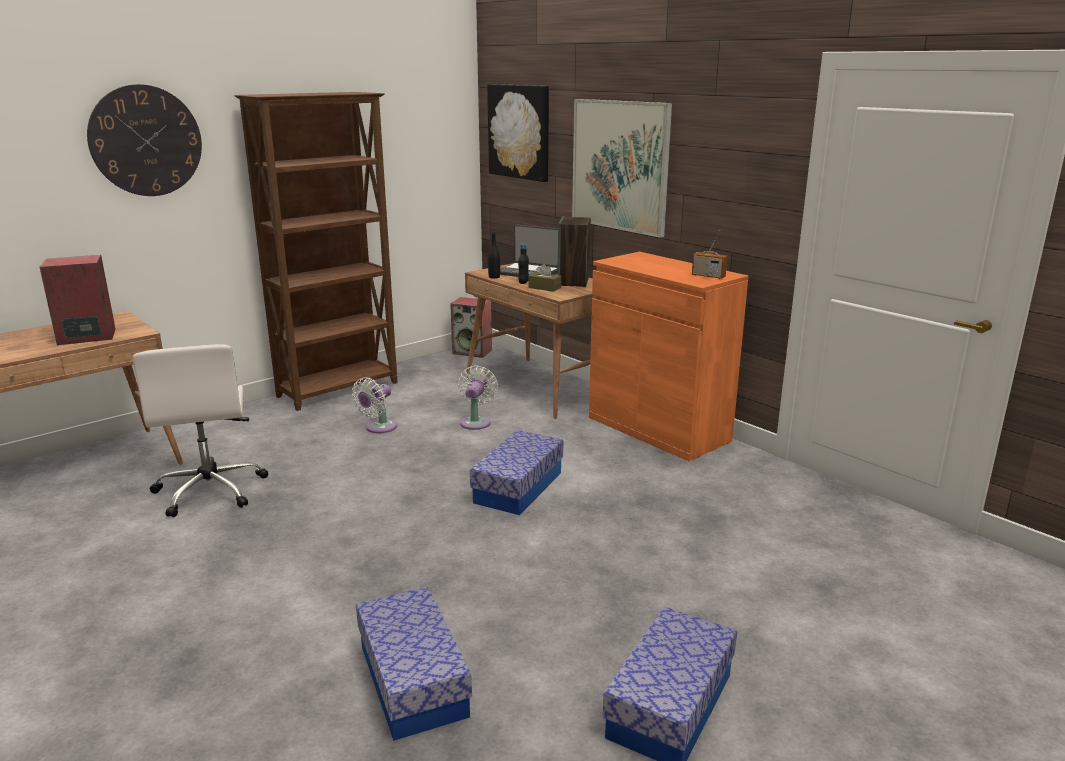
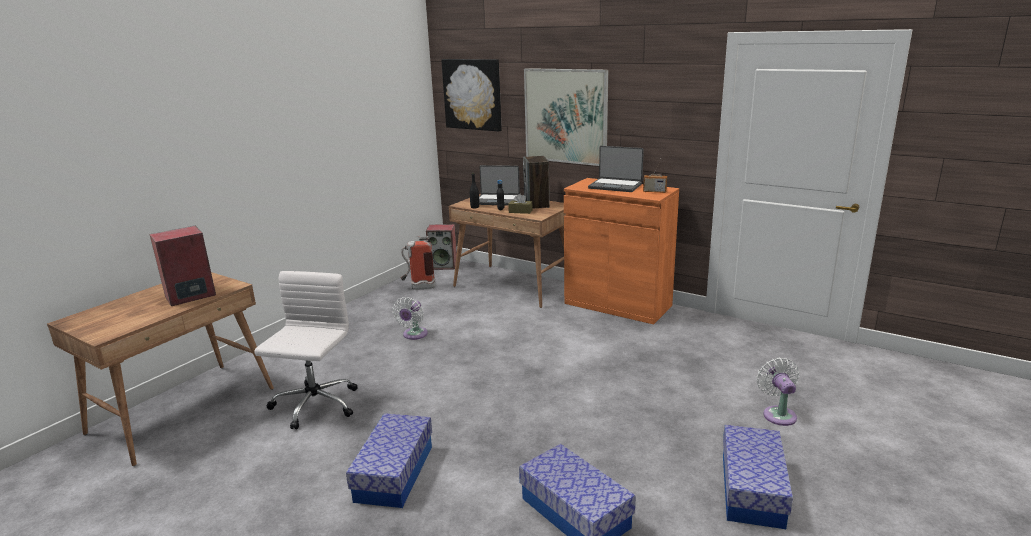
camera: 15 degrees left, 0 degrees up
wall clock [87,84,202,196] -> none
white office chair [132,344,269,517] -> white office chair turned 135 degrees counterclockwise [254,271,358,429]
brown bookcase [234,92,398,411] -> none
white fan [458,366,498,430] -> white fan moved to [757,358,799,426]
storage box [470,430,563,515] -> storage box moved to [346,413,432,508]
none -> fire extinguisher [401,236,436,290]
none -> laptop [588,146,644,192]

